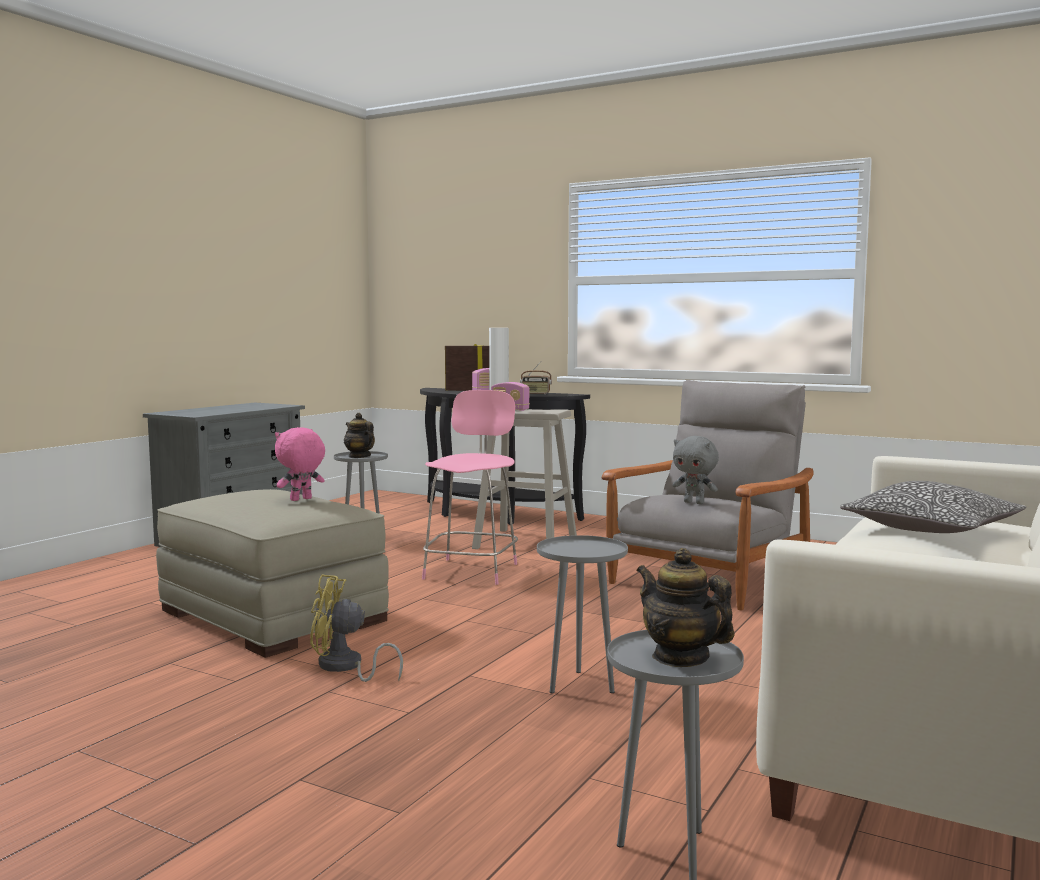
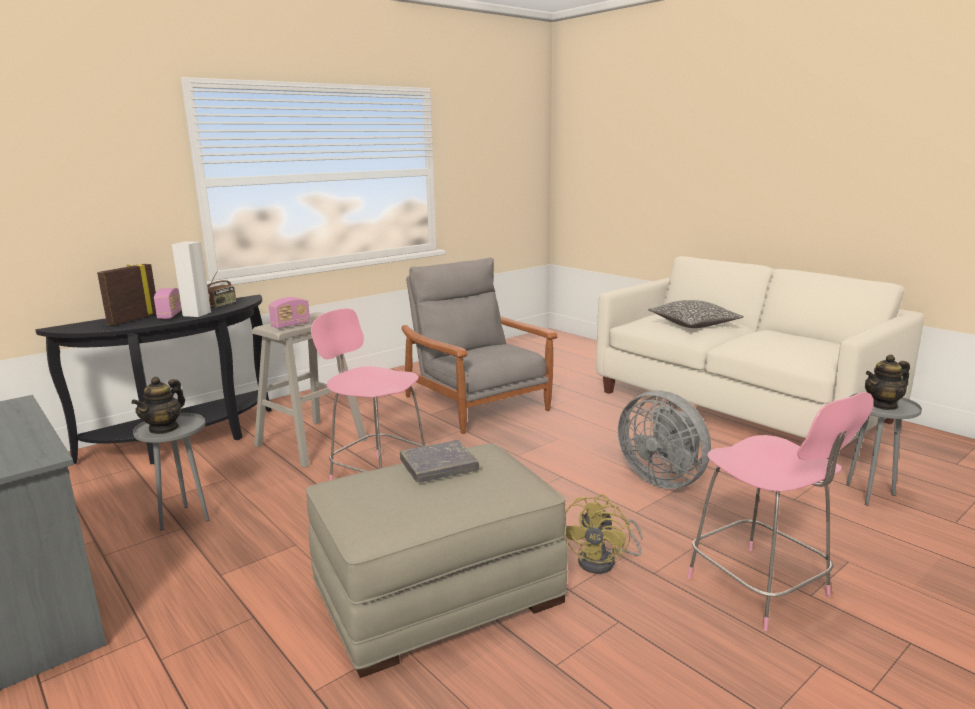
camera: 70 degrees left, 10 degrees up
pink plush toy [275,427,325,501] -> grey book [400,440,479,483]
teapot [344,413,375,458] -> teapot turned 45 degrees counterclockwise [131,376,185,434]
grey side table [537,535,628,693] -> grey fan [618,390,711,489]
grey plush toy [672,436,719,504] -> none
none -> pink stool [687,392,874,631]

